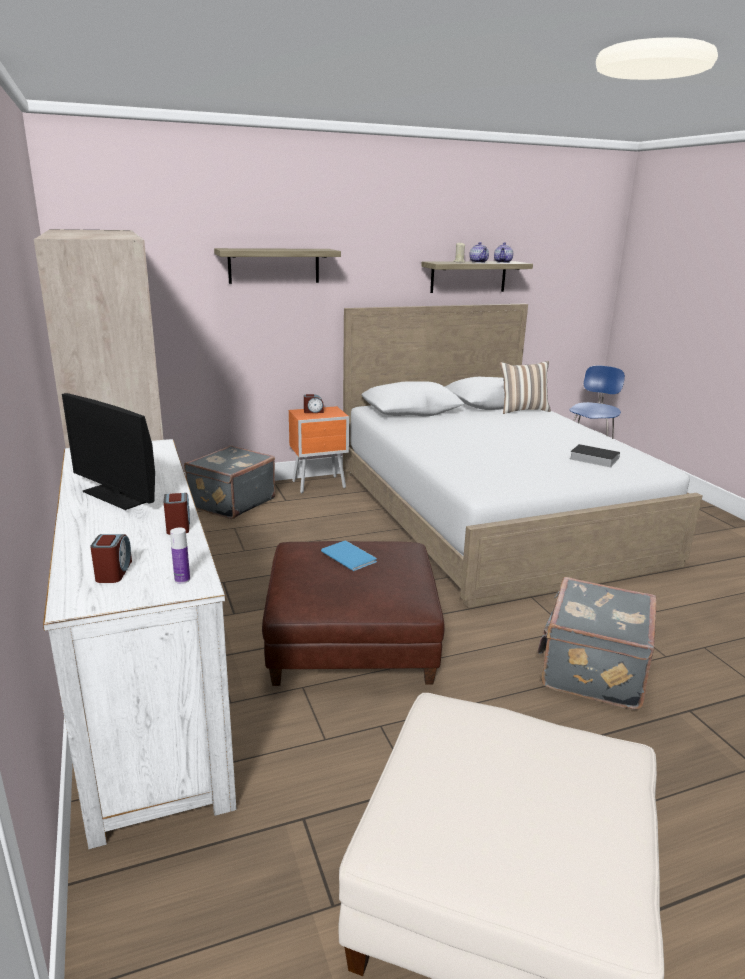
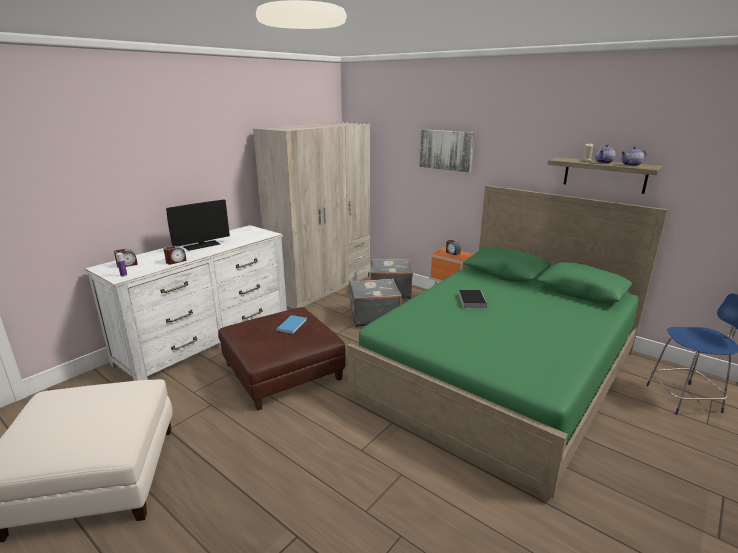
camera: 60 degrees right, 0 degrees up
monitor [62,393,155,510] -> monitor turned 135 degrees counterclockwise [166,199,230,251]
shelf [214,248,341,284] -> picture [420,129,474,172]
white bed [343,303,703,608] -> green bed [347,185,668,503]
pillow [500,361,551,414] -> none
grey suitcase [537,577,657,710] -> grey suitcase moved to [349,278,401,327]
book [570,444,620,467] -> book moved to [458,290,487,309]

